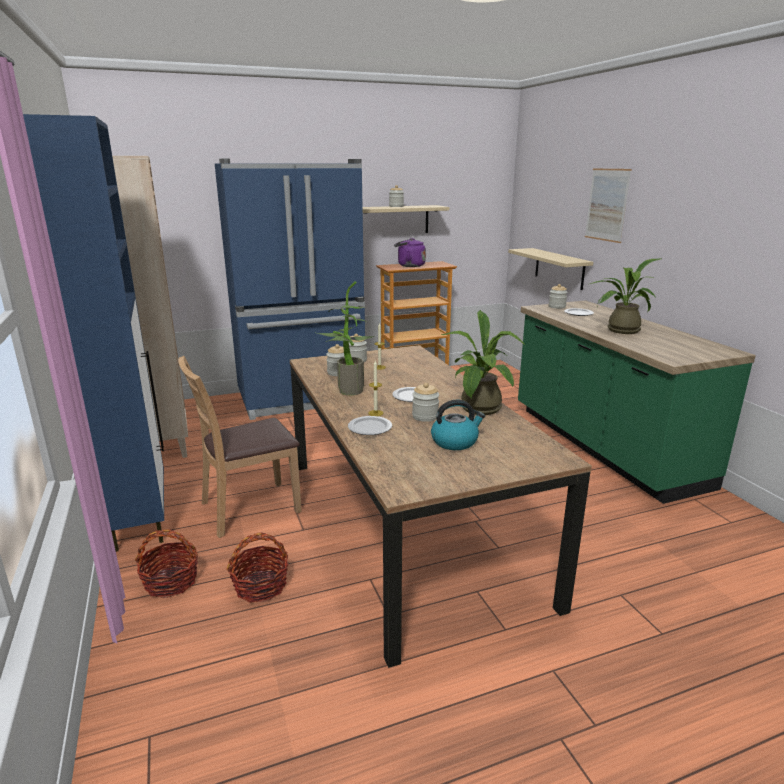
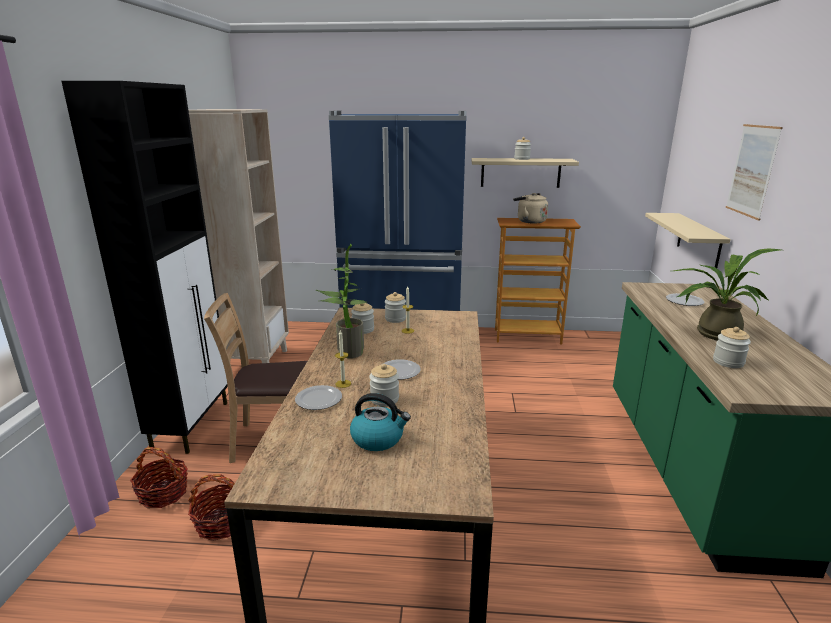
camera: 25 degrees right, 0 degrees up
blue cabinet [23,114,164,552] -> black cabinet [61,81,228,454]
purple kettle [394,238,426,267] -> beige kettle [513,193,548,224]
potted plant [442,310,526,415] -> none
jar [549,284,568,309] -> jar moved to [713,327,751,368]

